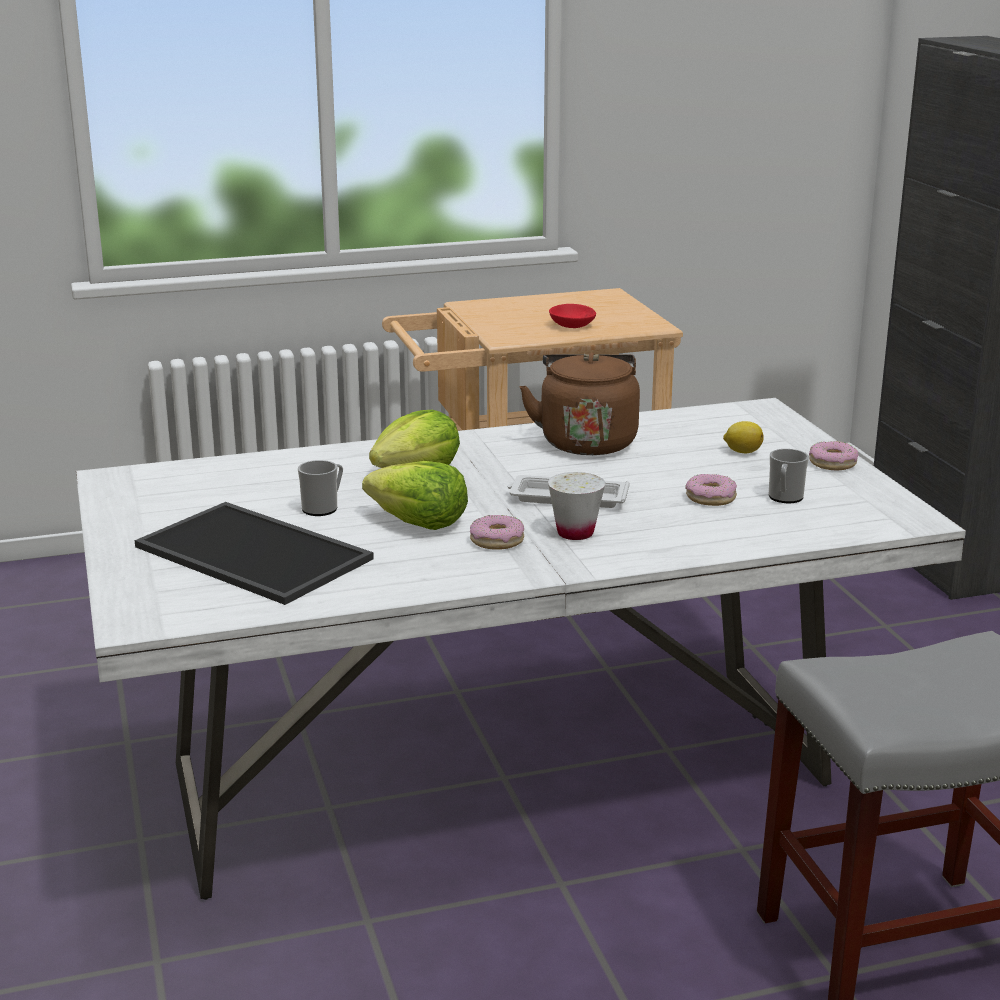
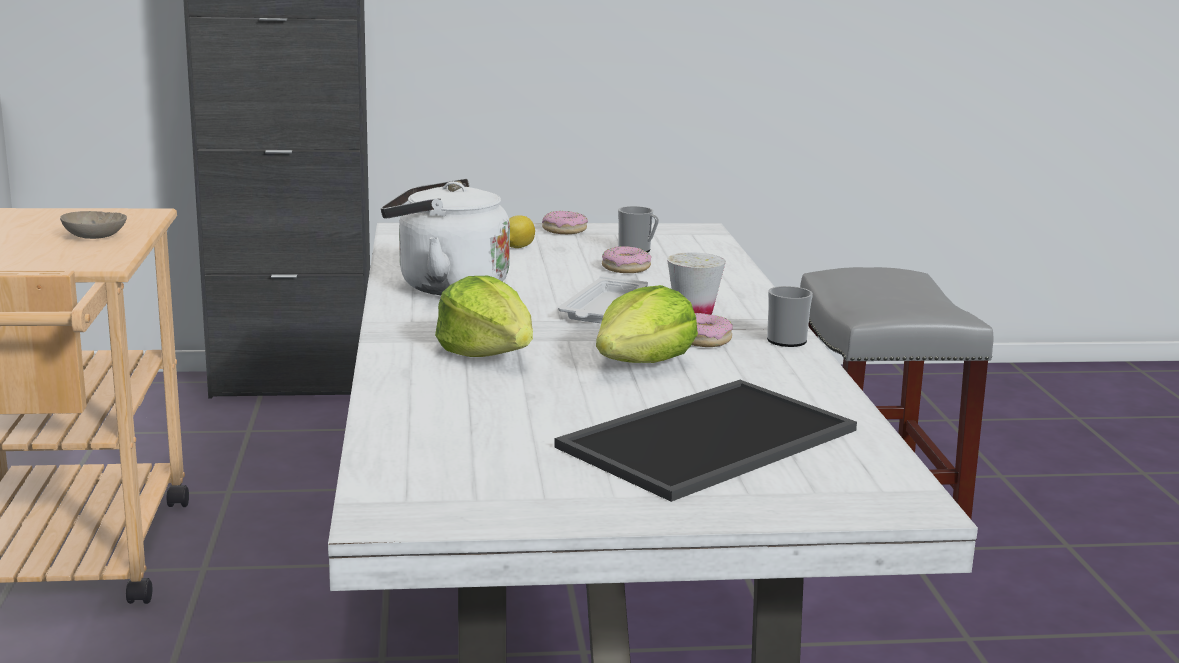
camera: 80 degrees left, 5 degrees down
mug [298,460,343,516] -> mug moved to [767,286,813,347]
brown kettle [520,352,640,455] -> white kettle [381,179,510,295]
red bowl [549,304,596,328] -> beige bowl [60,211,127,239]

